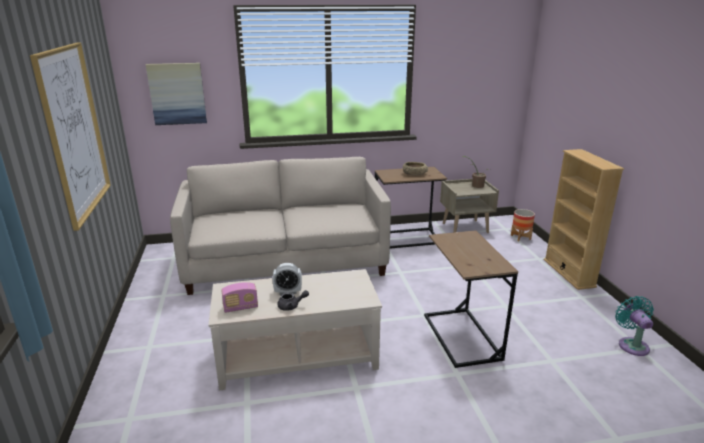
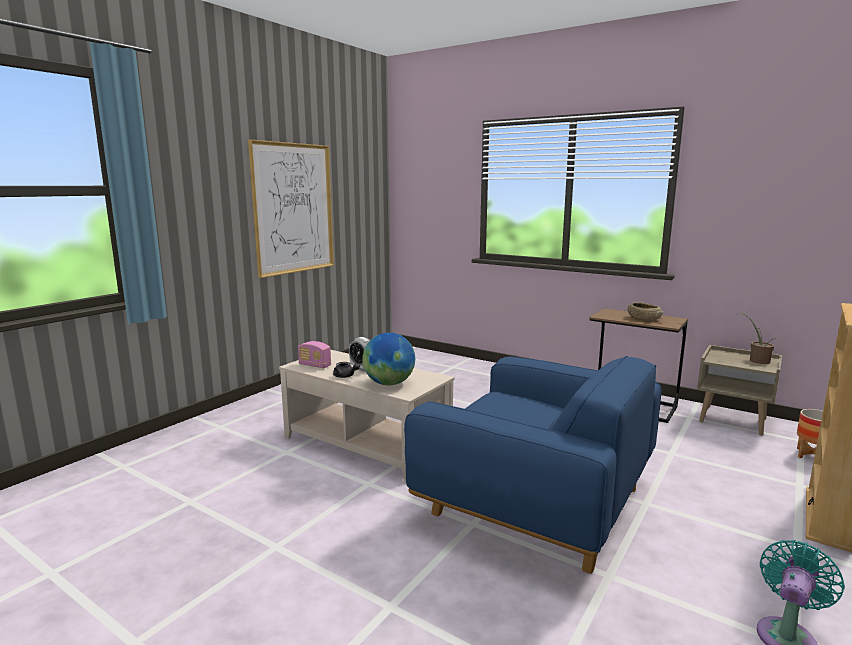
camera: 45 degrees right, 10 degrees down
picture [146,63,207,125] -> none
beige sofa [170,157,391,295] -> none
brown side table [424,230,518,368] -> blue armchair [404,356,662,574]
none -> globe [362,333,415,385]

